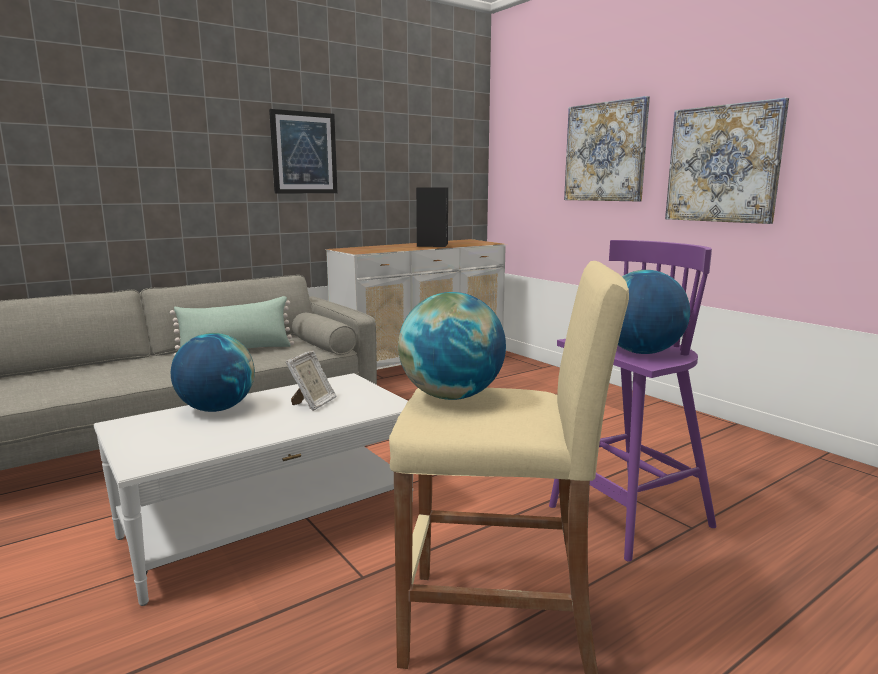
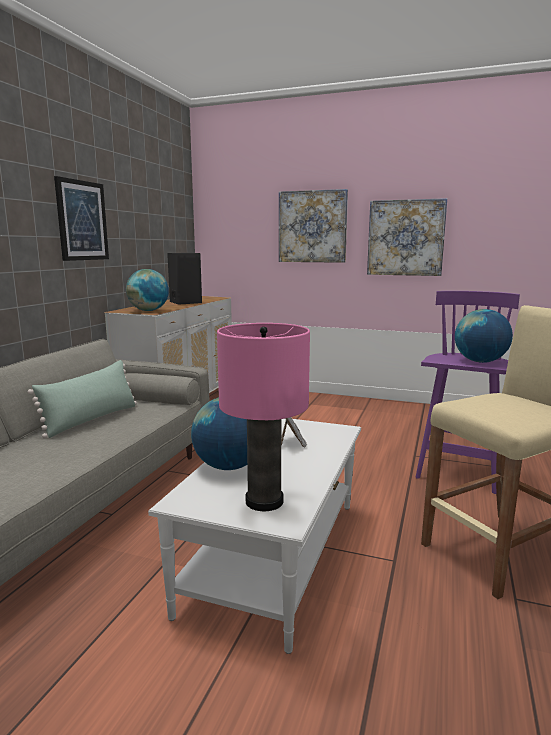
camera: 35 degrees left, 0 degrees up
globe [398,292,506,400] -> globe moved to [126,269,169,311]
none -> pink table lamp [217,323,310,511]

